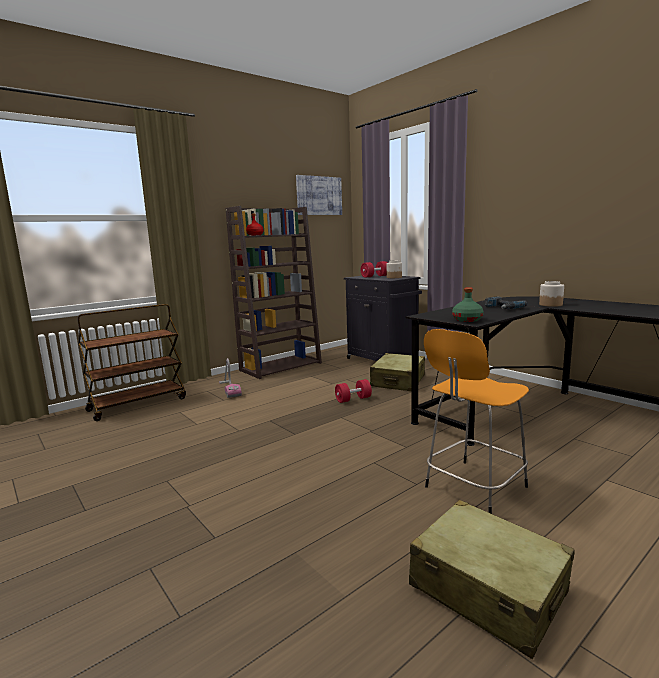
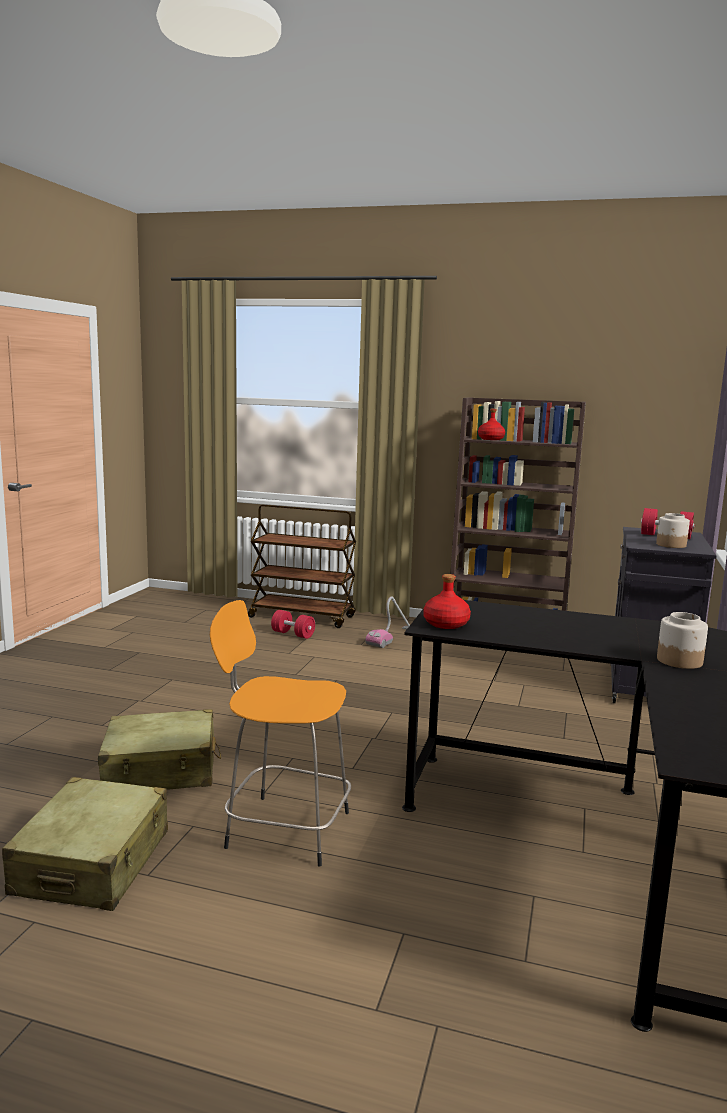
camera: 55 degrees right, 0 degrees up
picture [296,175,342,215] -> none
red dumbbell [335,379,372,403] -> red dumbbell moved to [271,610,315,639]
beige suitcase [370,353,425,392] -> beige suitcase moved to [98,709,221,790]
green bottle [452,288,484,322] -> red bottle [423,574,471,629]
power drill [485,296,528,309] -> none

